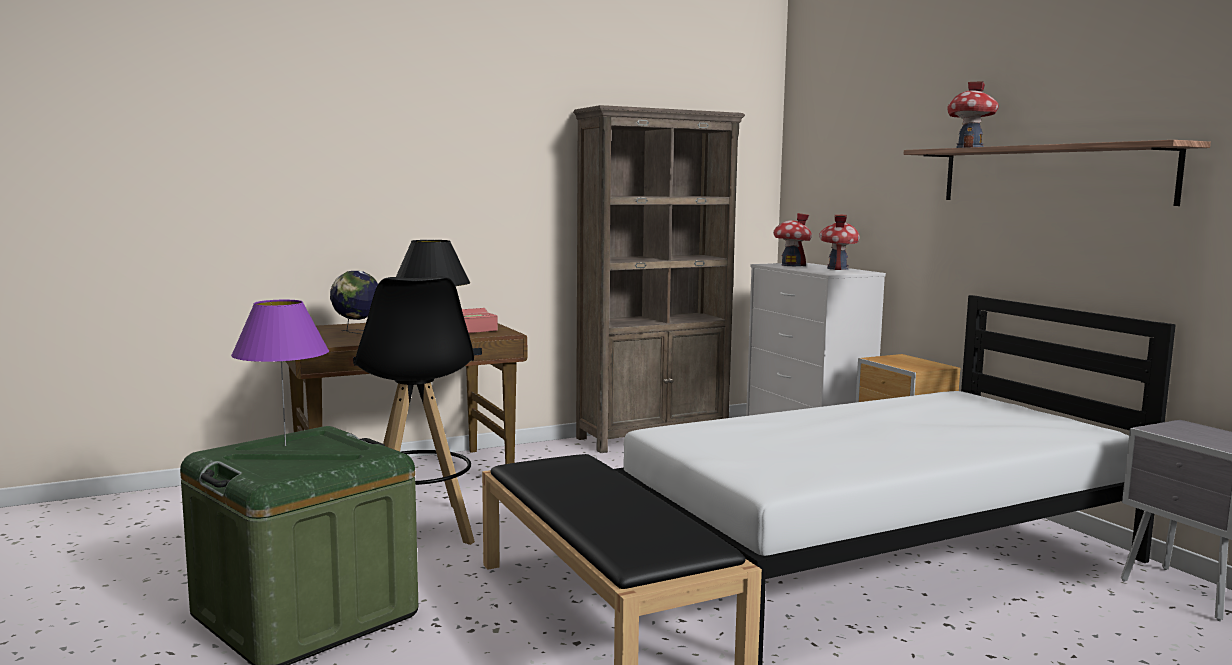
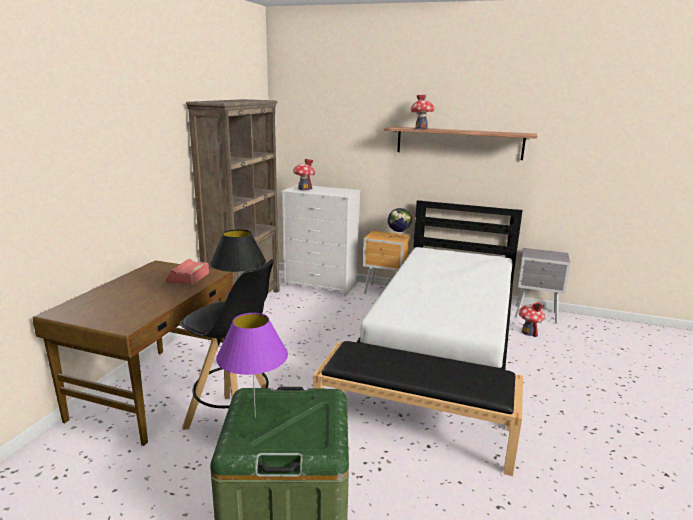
camera: 45 degrees left, 10 degrees up
globe [330,271,378,334] -> globe moved to [388,208,412,238]
toy house [819,215,860,270] -> toy house moved to [519,302,545,337]

